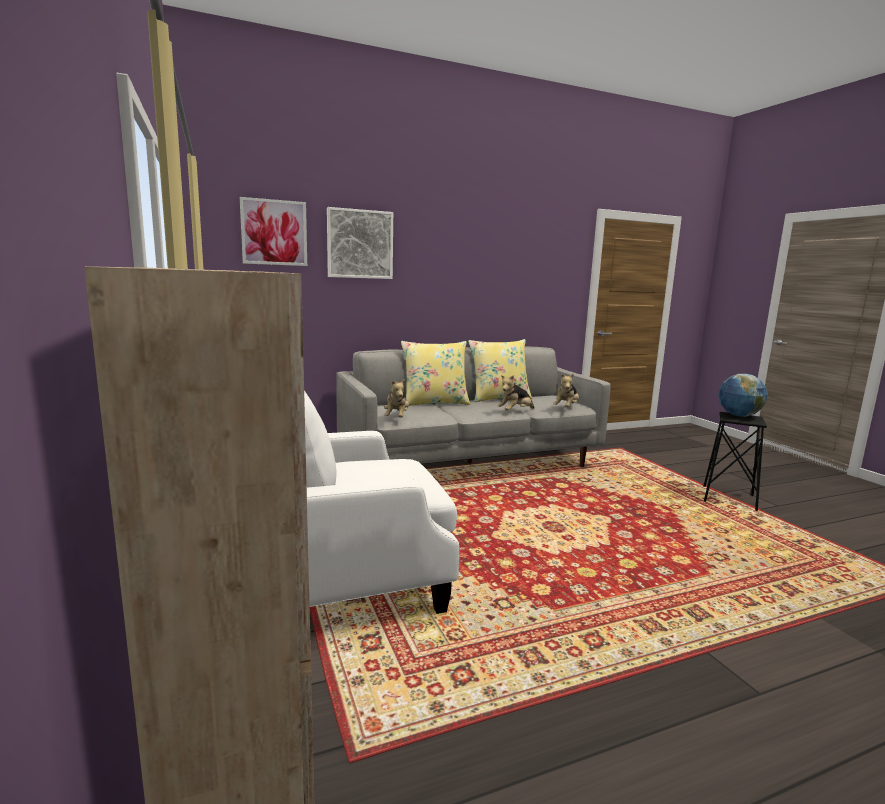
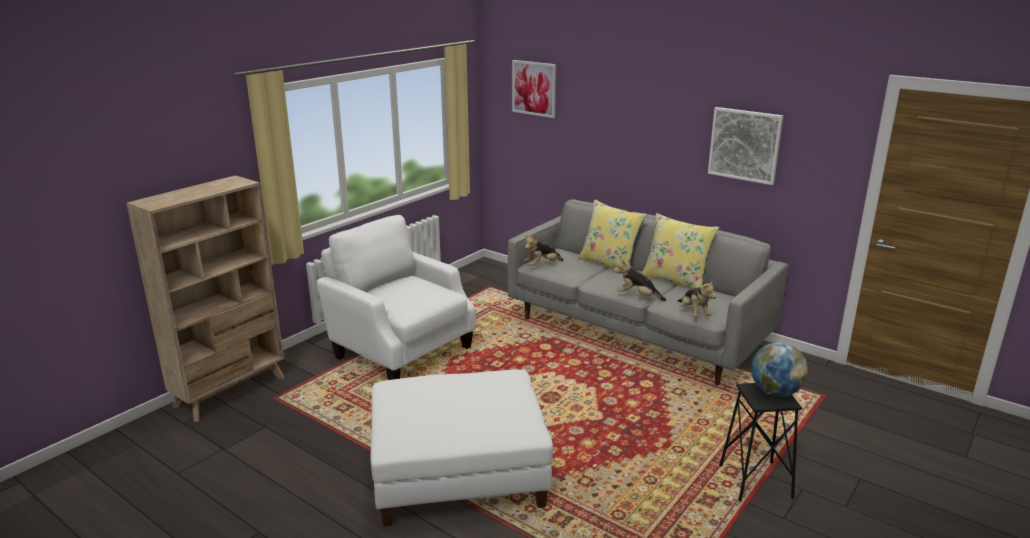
camera: 60 degrees right, 10 degrees up
picture [327,207,393,279] -> picture moved to [708,107,783,185]
plush toy [553,373,579,407] -> plush toy turned 105 degrees counterclockwise [678,281,716,317]
none -> white ottoman [371,369,553,526]

